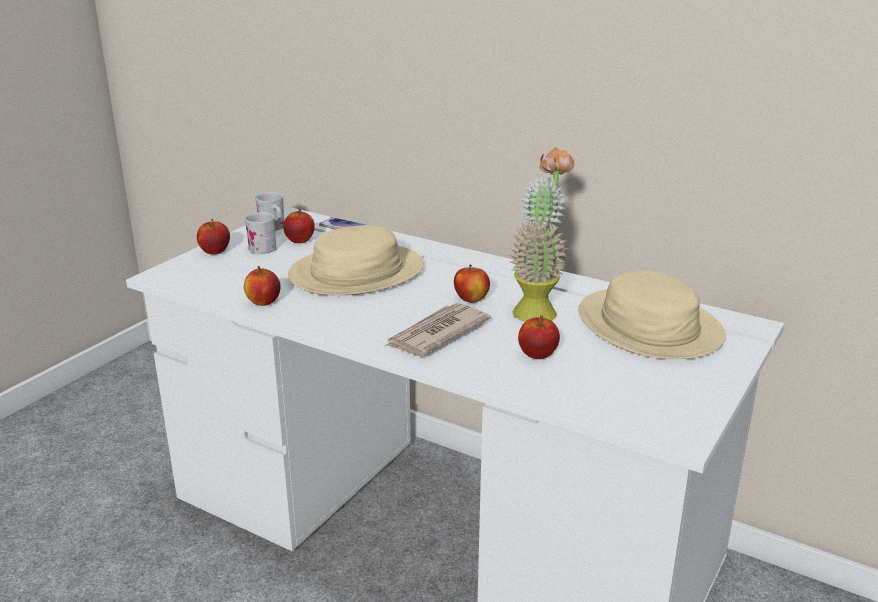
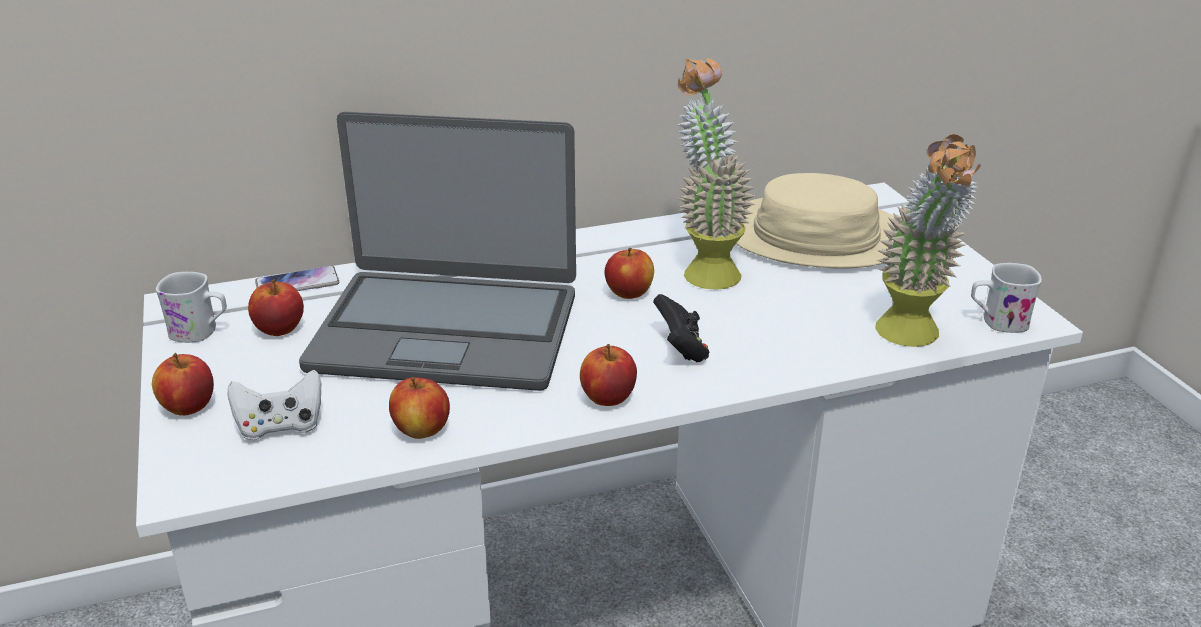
camera: 50 degrees left, 5 degrees up
white mug [244,212,277,254] -> white mug moved to [971,263,1042,333]
beige hat [288,225,424,295] -> laptop [299,112,576,391]
newspaper [385,303,491,356] -> black game controller [653,294,709,362]
apple [518,316,560,359] -> apple moved to [580,344,637,406]
none -> white game controller [227,370,321,440]
none -> potted plant [876,134,981,347]

